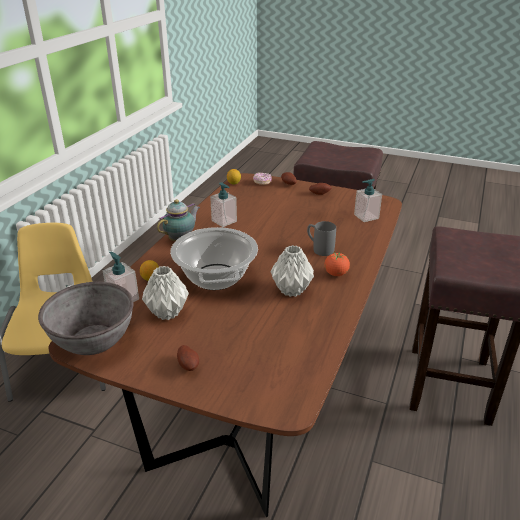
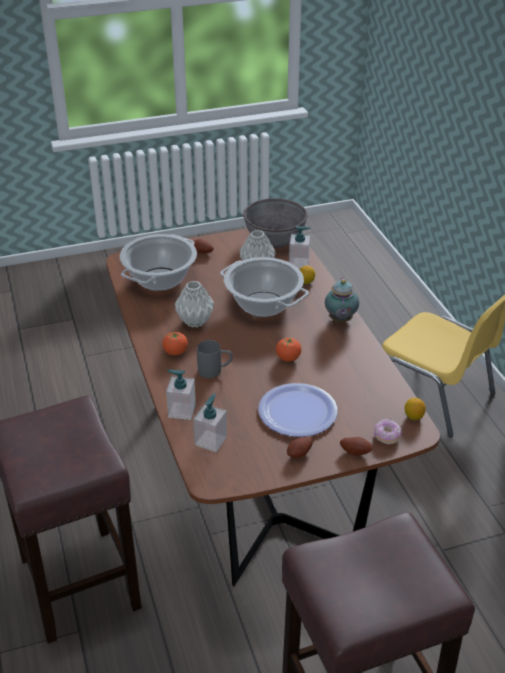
camera: 140 degrees right, 5 degrees up
soap dispenser [210,182,237,227] -> soap dispenser moved to [166,370,196,420]
none -> cooking pot [120,234,197,291]
none -> plate [258,383,338,437]
none -> tomato [276,337,301,362]

